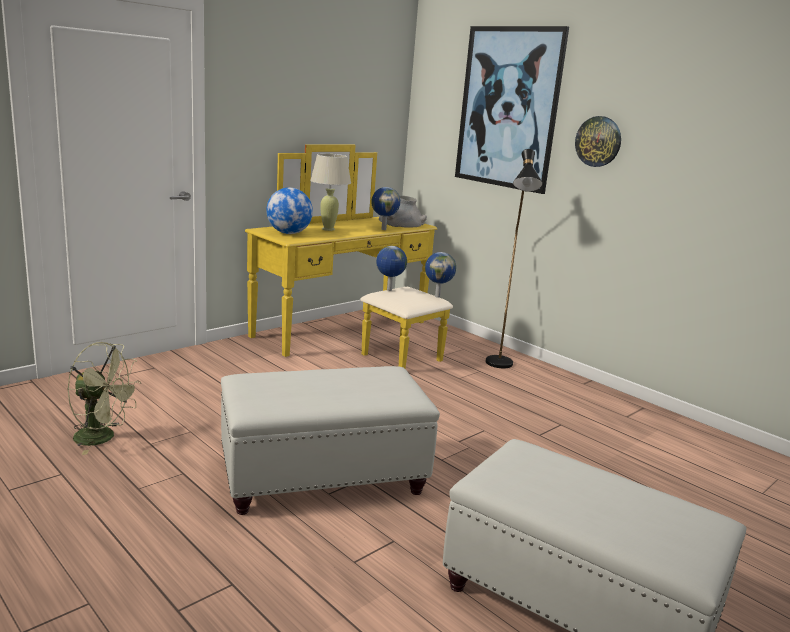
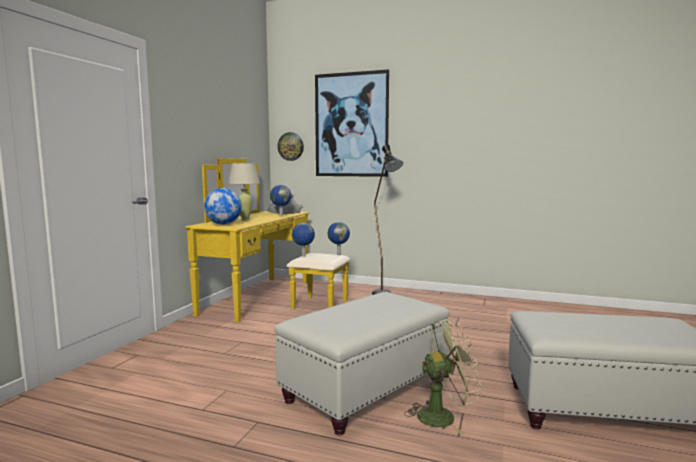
camera: 25 degrees left, 10 degrees down
green fan [68,342,141,455] -> green fan moved to [404,320,482,434]
wall clock [575,116,621,167] -> wall clock moved to [277,132,304,161]

